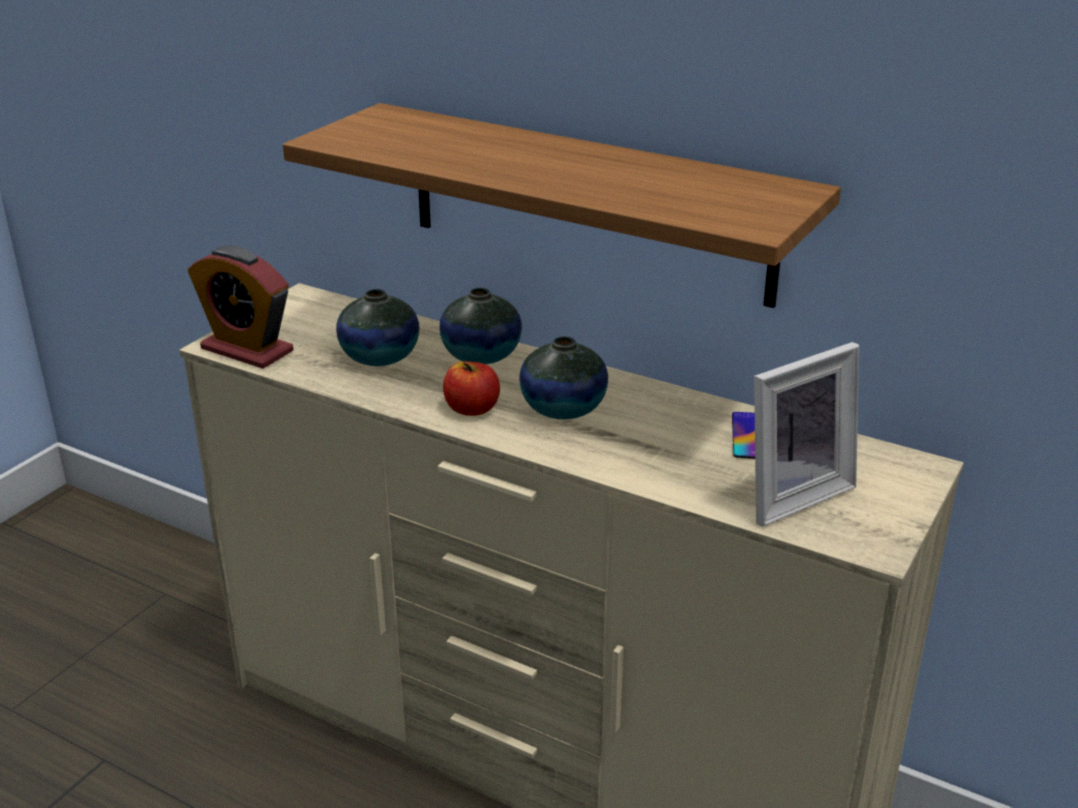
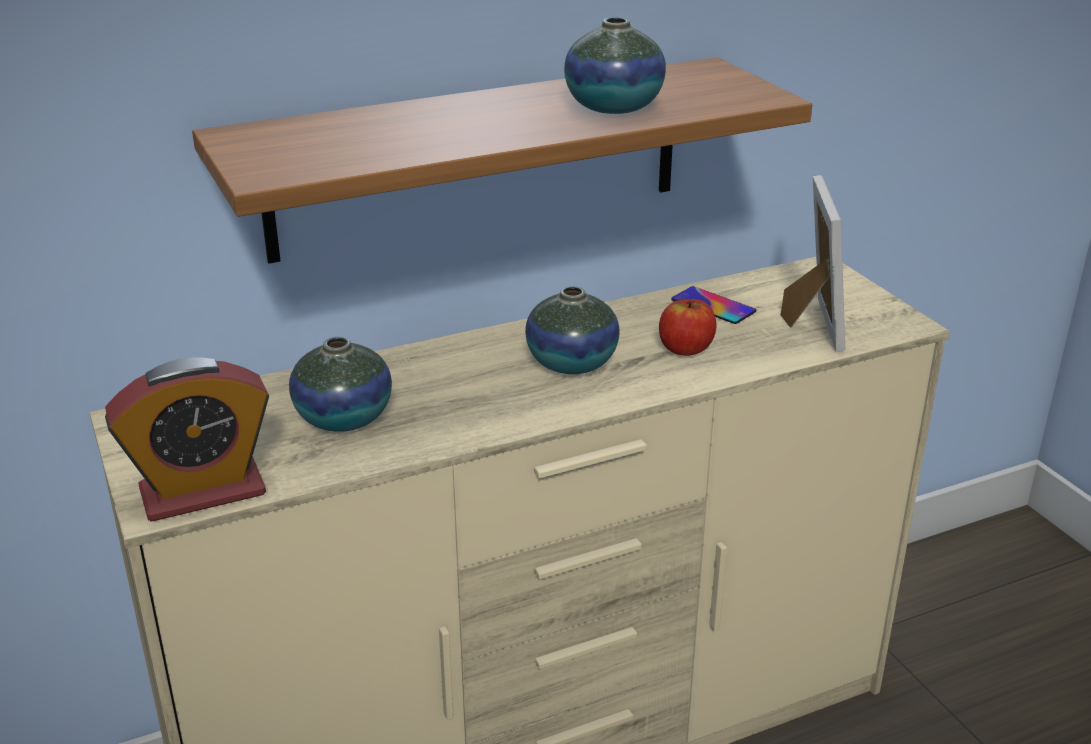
camera: 55 degrees left, 0 degrees up
vase [440,288,522,364] -> vase moved to [564,17,666,114]
apple [443,361,500,416] -> apple moved to [659,299,716,356]

